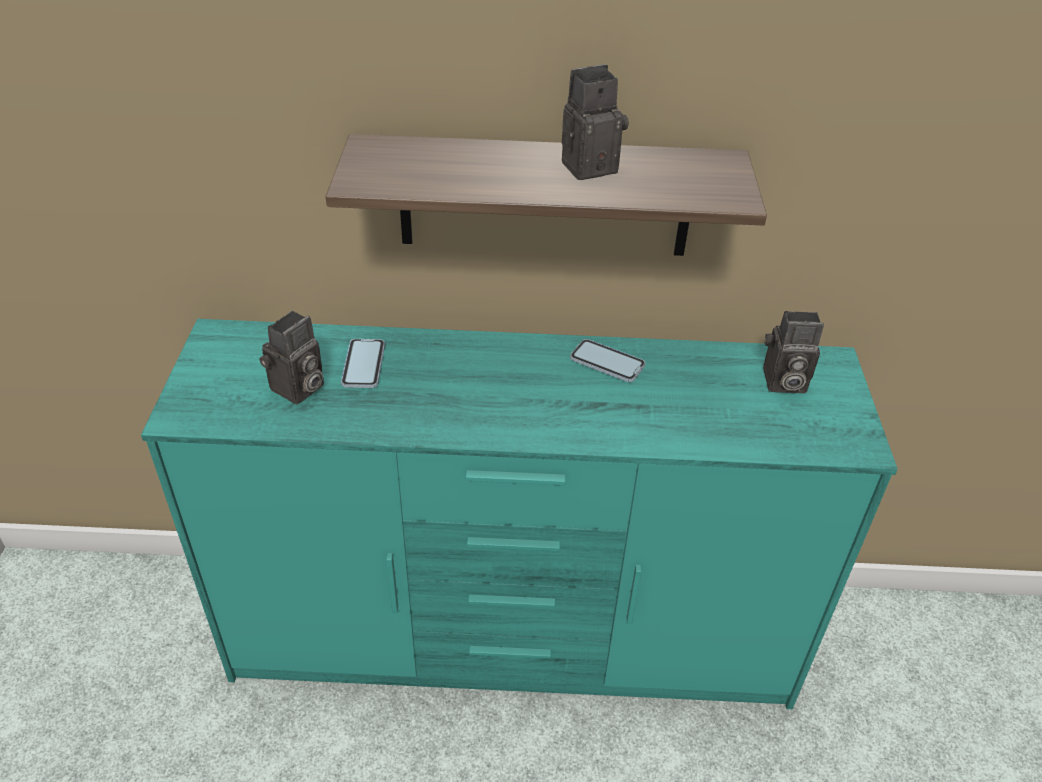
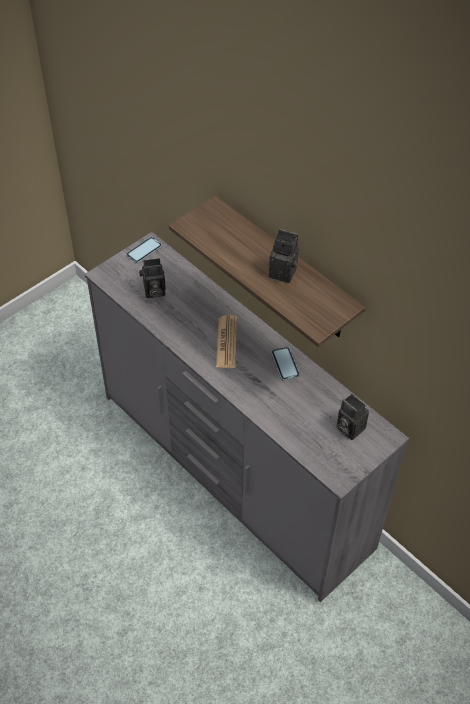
camera: 45 degrees right, 10 degrees up
turquoise dresser [141,319,898,709] -> grey dresser [85,232,409,602]
phone [341,339,385,388] -> phone moved to [126,237,162,263]
none -> newspaper [216,315,237,368]

